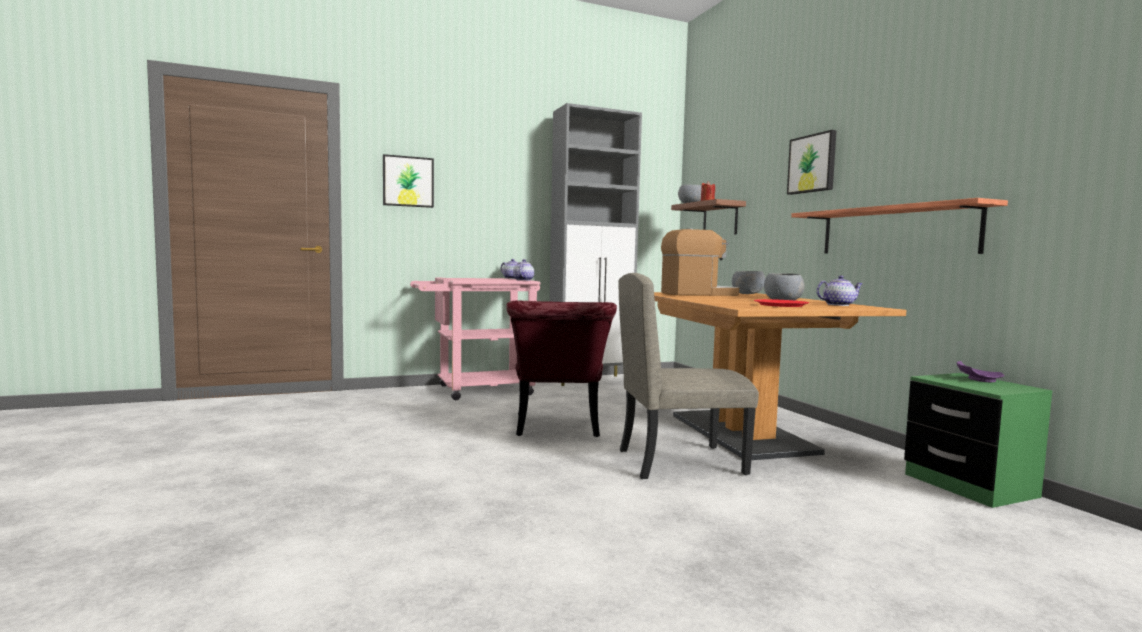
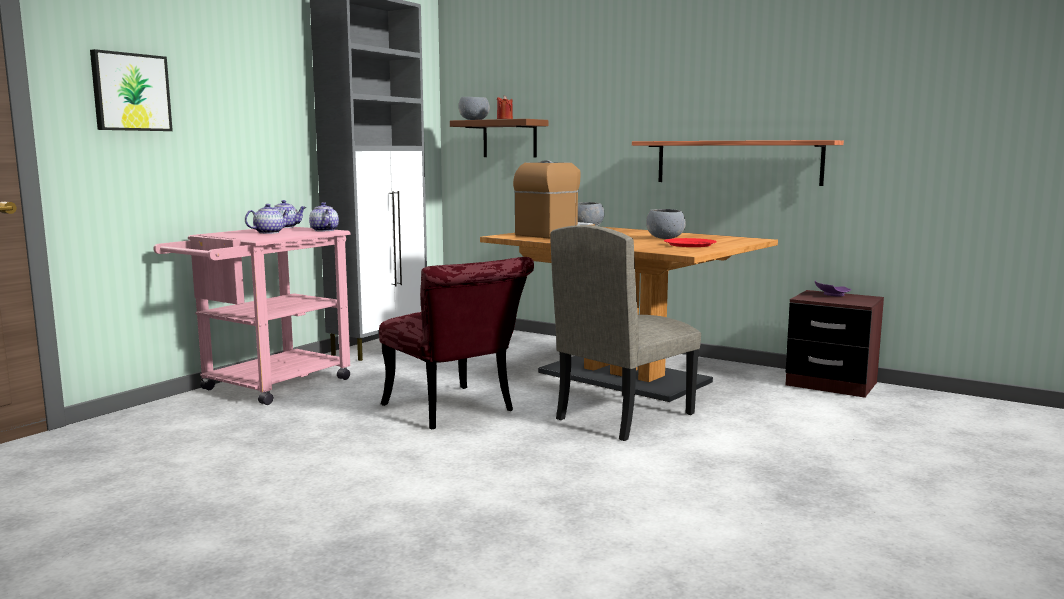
camera: 35 degrees left, 5 degrees up
picture [787,130,837,195] -> none
teapot [816,276,863,306] -> teapot moved to [245,204,291,234]
green nightstand [904,373,1052,508] -> brown nightstand [785,290,884,398]

